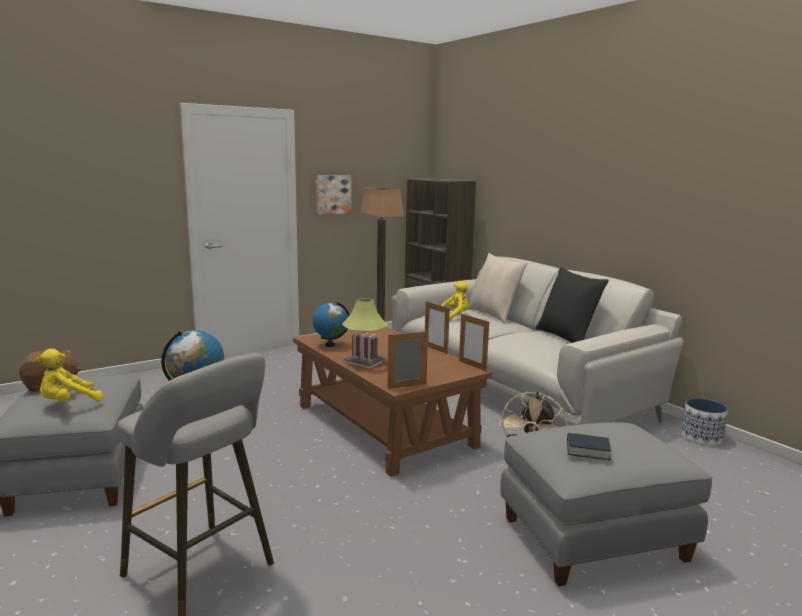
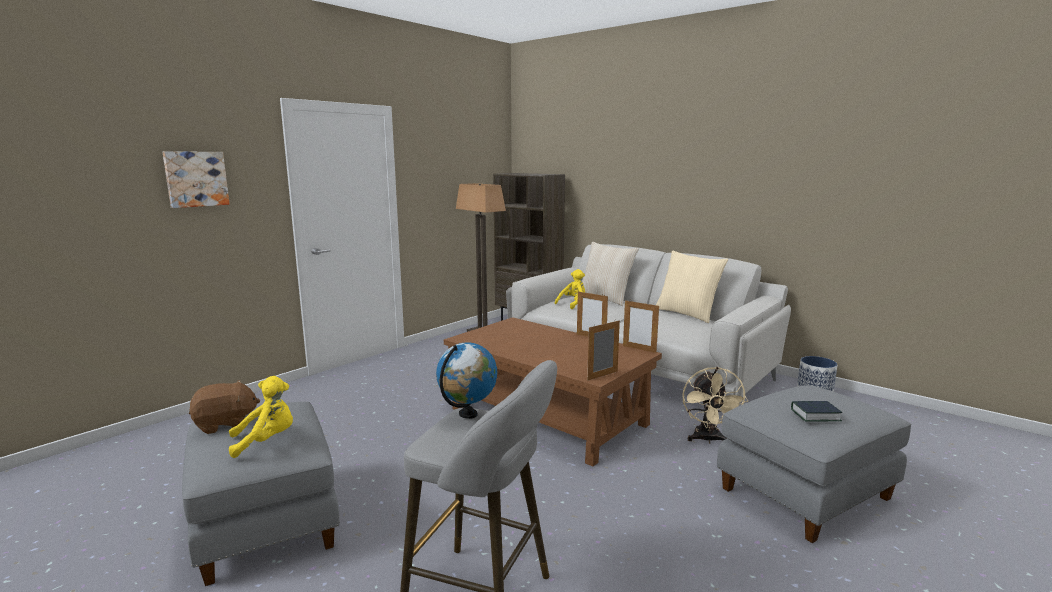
camera: 15 degrees left, 0 degrees up
yellow plush toy [36,349,103,402] -> yellow plush toy turned 150 degrees counterclockwise [229,376,293,458]
globe [312,302,350,347] -> none
picture [316,176,351,215] -> picture moved to [163,152,230,208]
table lamp [342,298,388,369] -> none
black pillow [536,267,609,343] -> beige pillow [656,250,728,323]

